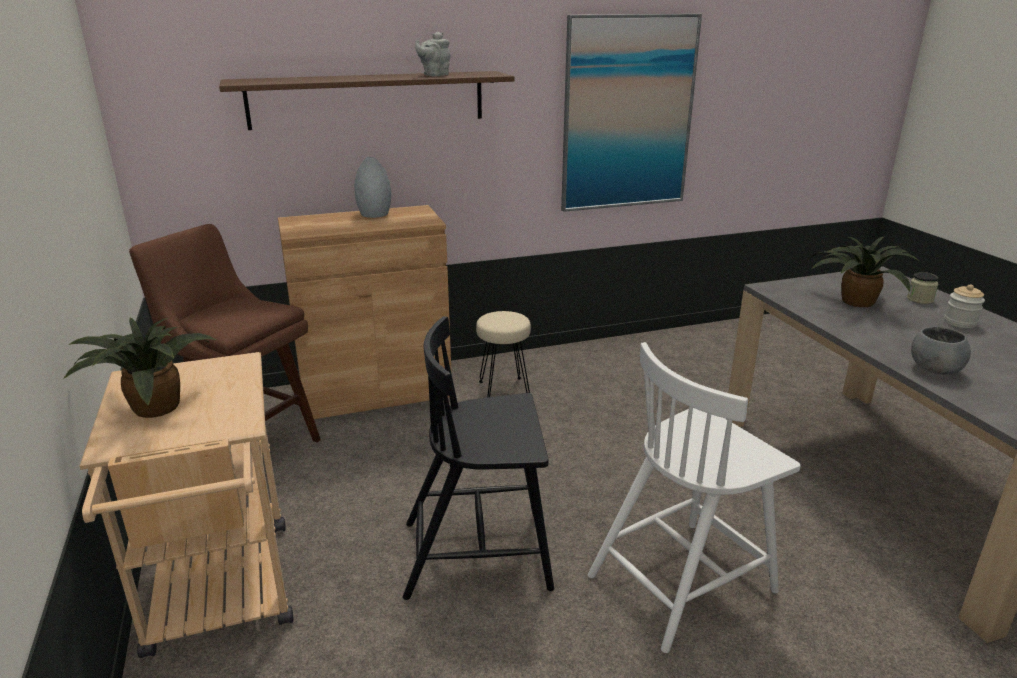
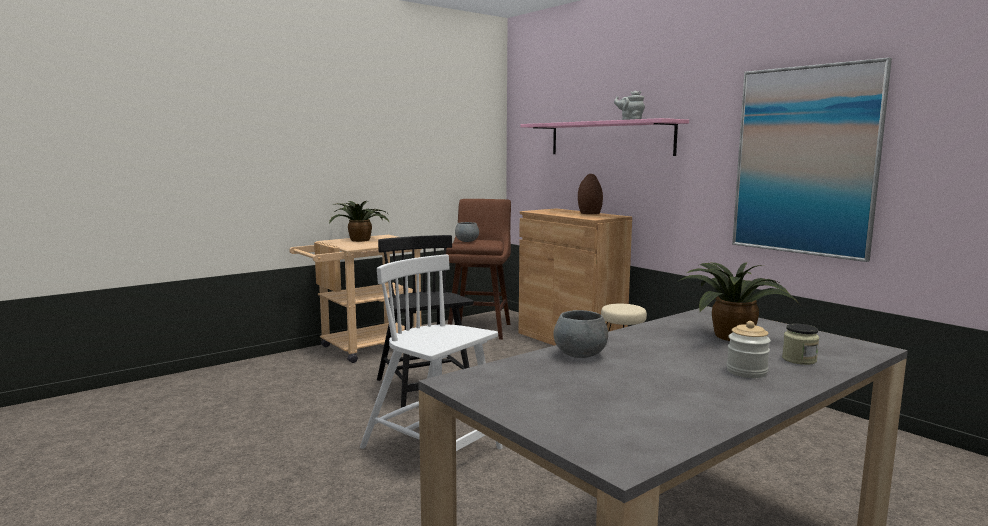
camera: 70 degrees right, 15 degrees down
brown shelf [219,71,514,130] -> pink shelf [520,118,689,156]
grey vase [354,157,391,218] -> brown vase [578,174,603,214]
none -> grey bowl [455,222,479,242]

